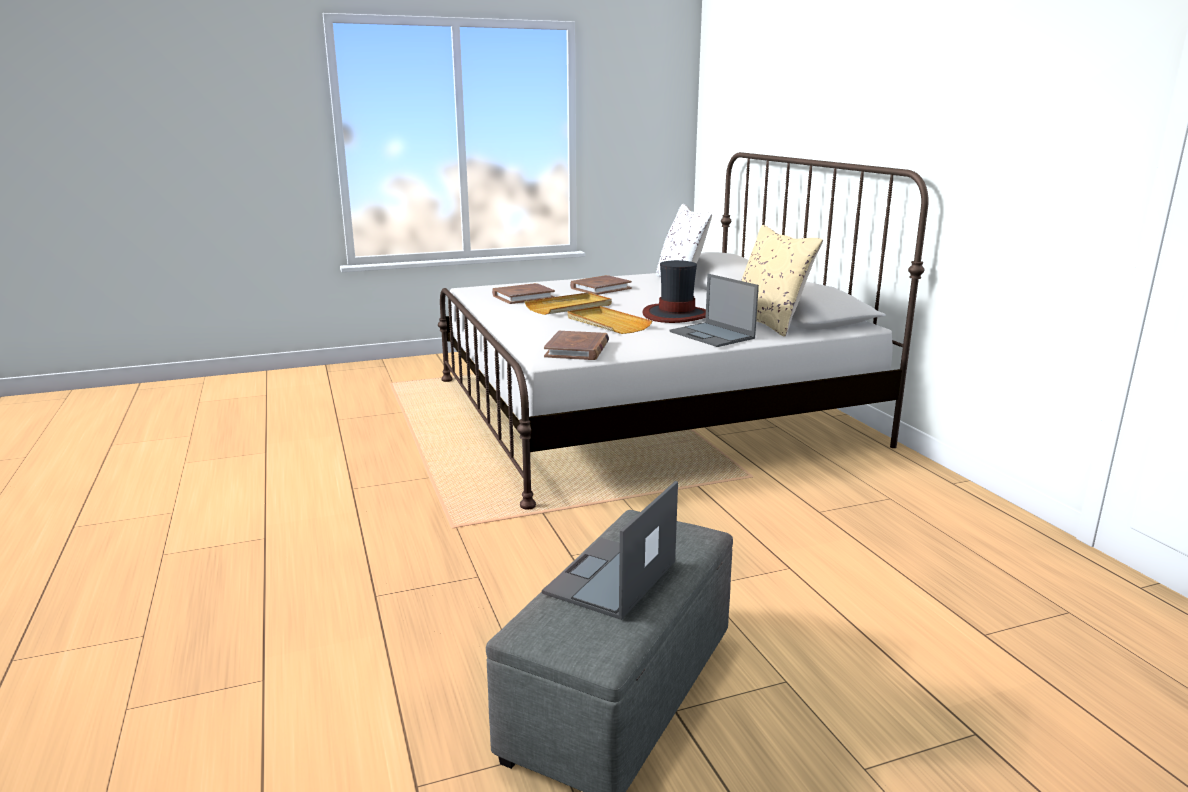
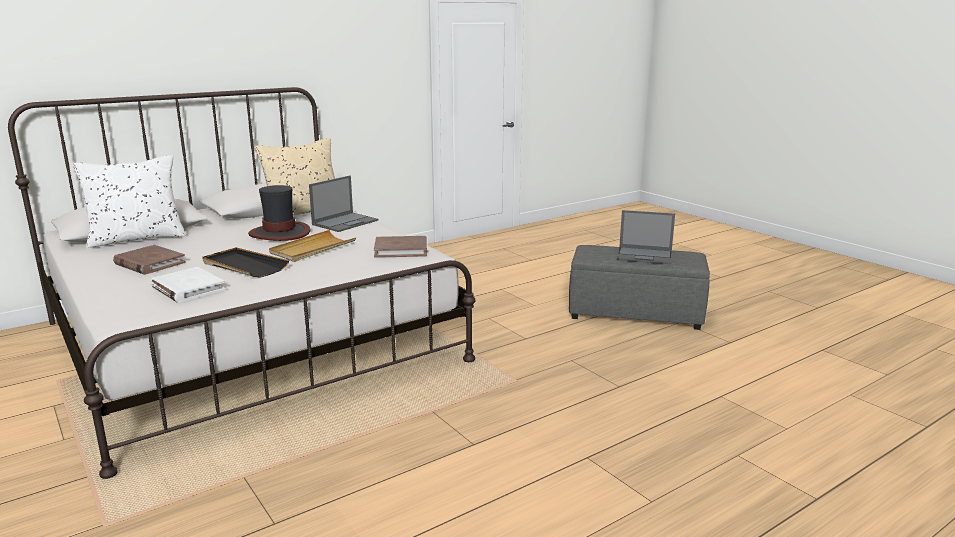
camera: 105 degrees left, 0 degrees up
brown book [492,283,555,304] -> white book [151,267,226,303]
beige tray [524,292,612,315] -> black tray [202,247,289,277]

